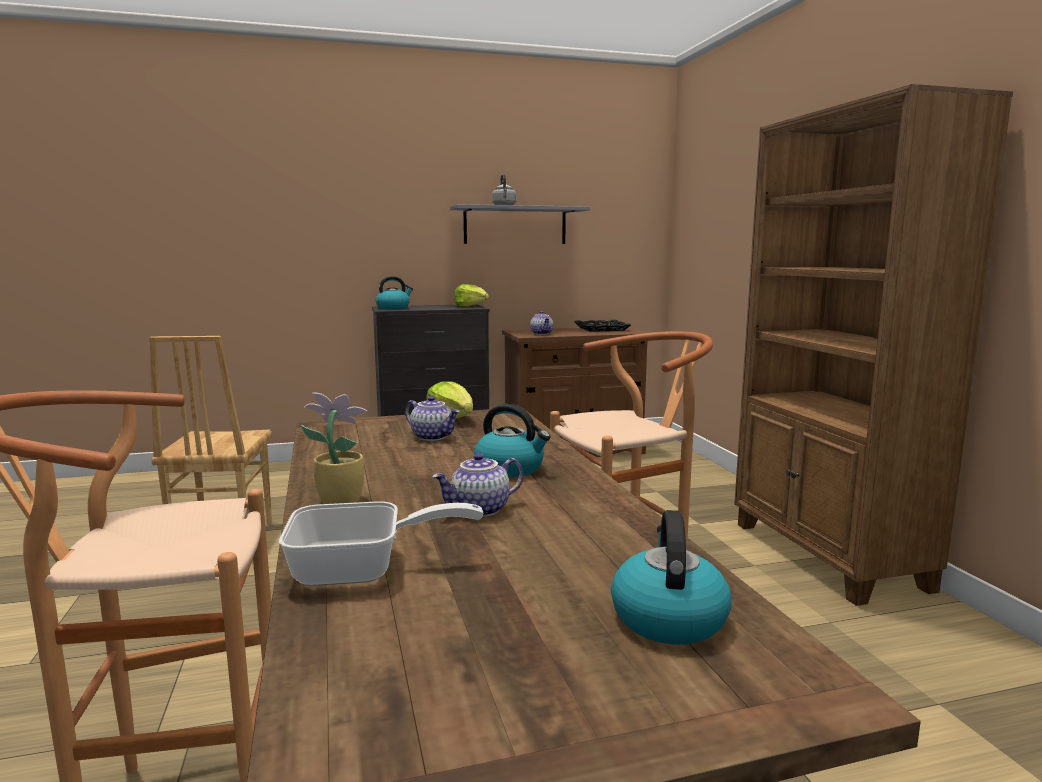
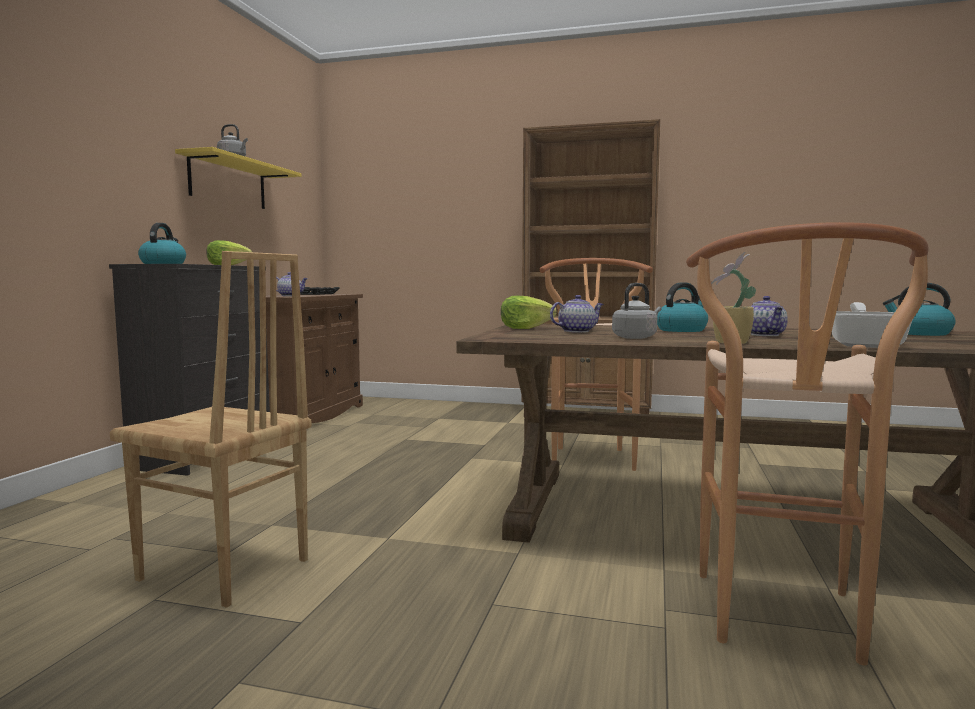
camera: 60 degrees left, 5 degrees down
grey shelf [450,204,590,244] -> yellow shelf [175,147,302,209]
none -> grey kettle [612,283,661,339]

